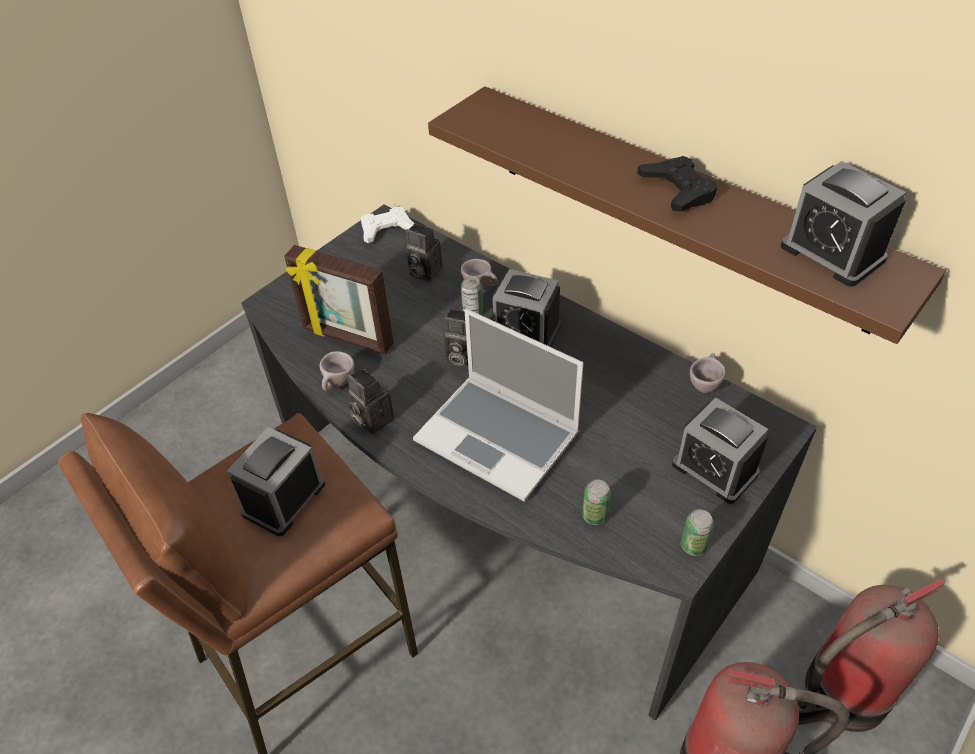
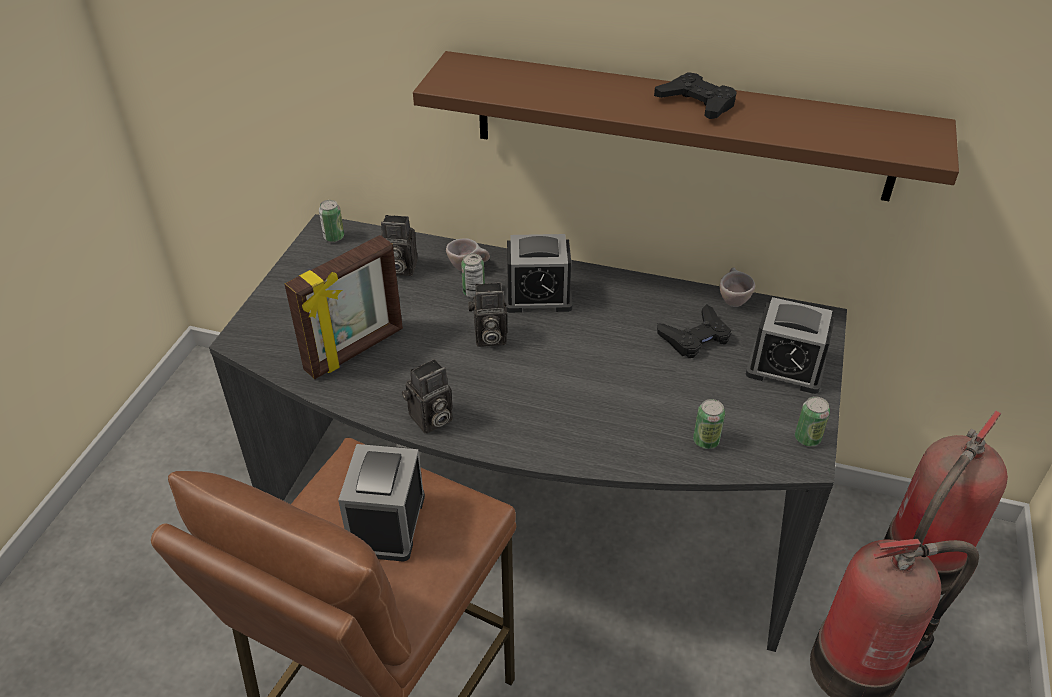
camera: 25 degrees left, 5 degrees down
picture frame [284,245,394,355] -> picture frame turned 45 degrees counterclockwise [285,235,403,379]
beige cup [319,351,354,391] -> none
camera [347,368,394,434] -> camera turned 60 degrees counterclockwise [402,359,453,434]
white game controller [361,207,415,243] -> can [319,200,344,242]
laptop [413,309,584,502] -> none
alarm clock [781,161,906,287] -> none
none -> black game controller [657,304,731,358]

